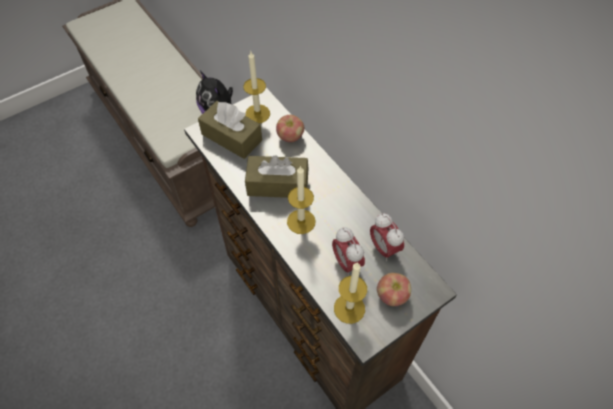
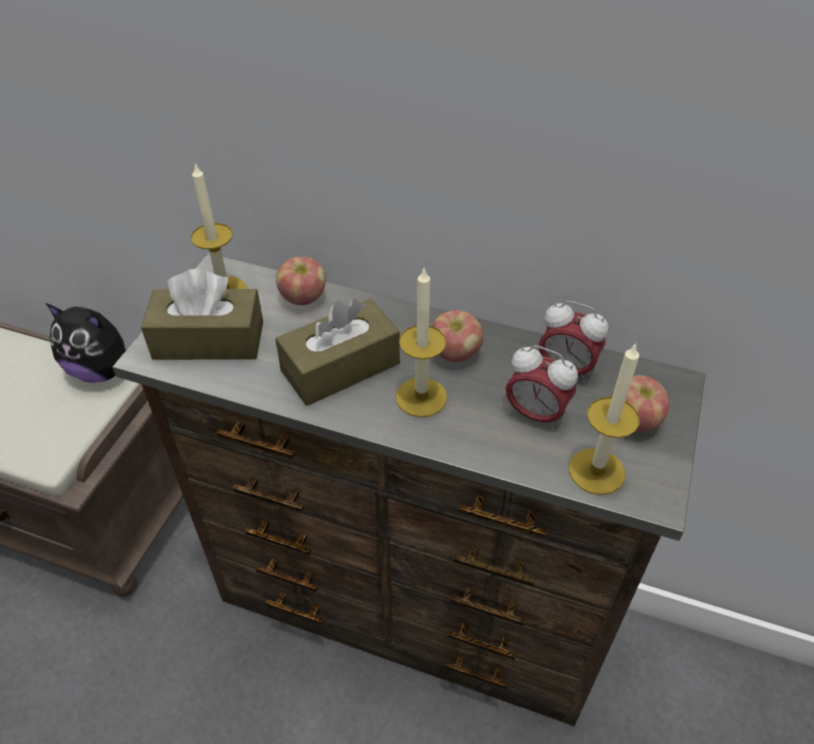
camera: 35 degrees left, 10 degrees down
none -> apple [432,310,484,362]

